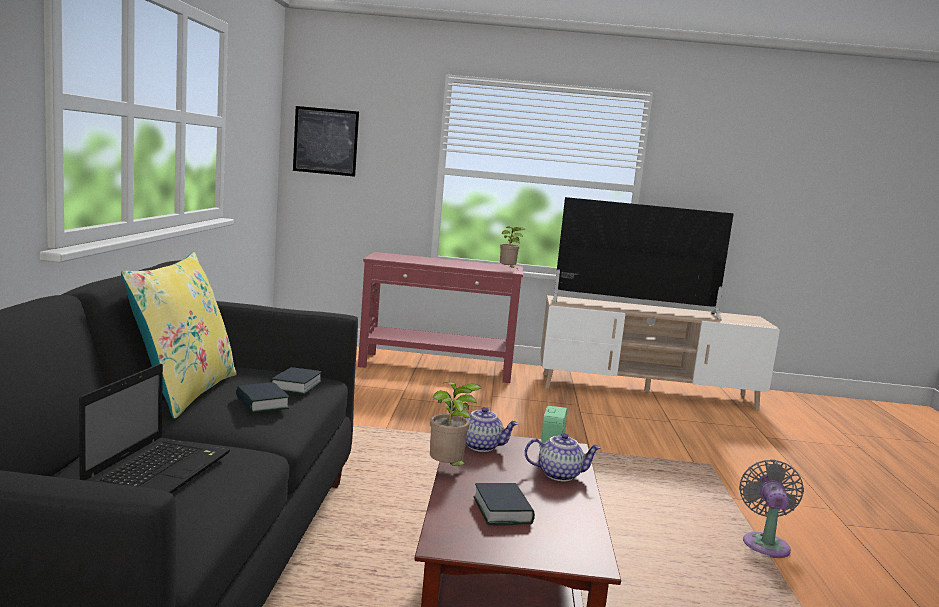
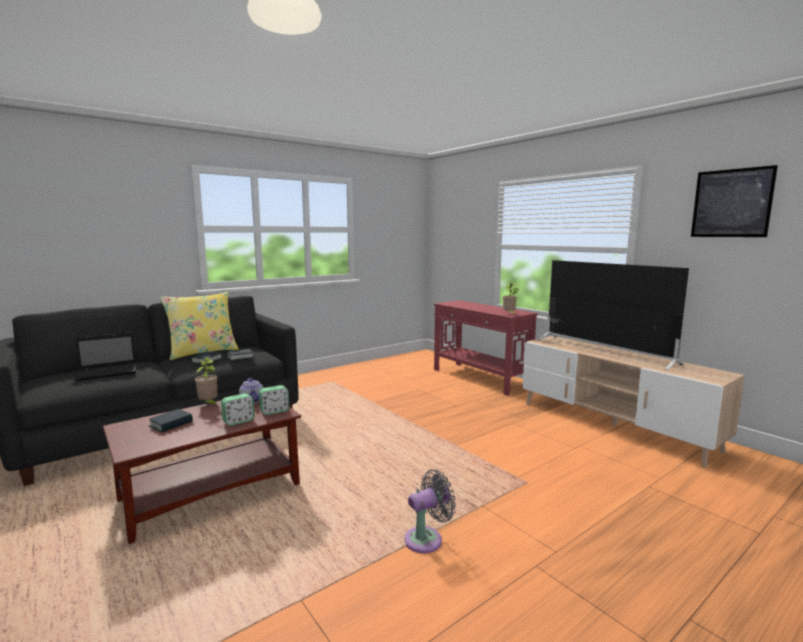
camera: 50 degrees right, 0 degrees up
picture [293,106,359,177] -> picture moved to [691,165,778,237]
teapot [525,433,601,481] -> alarm clock [221,393,255,426]

